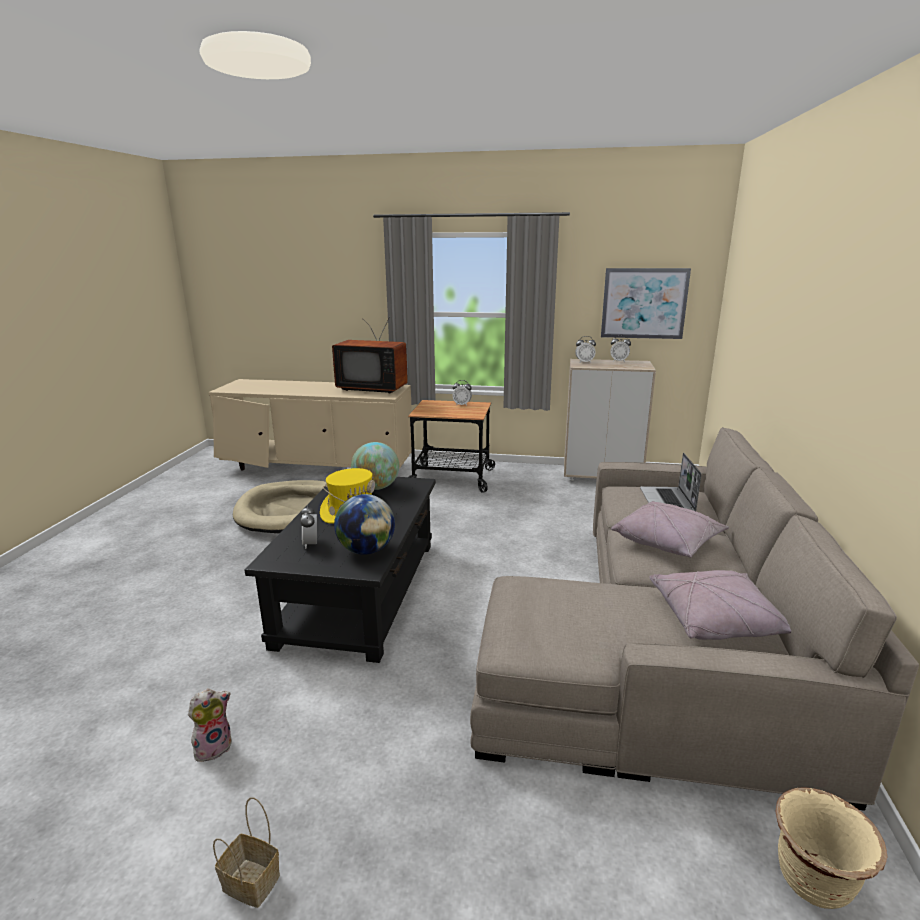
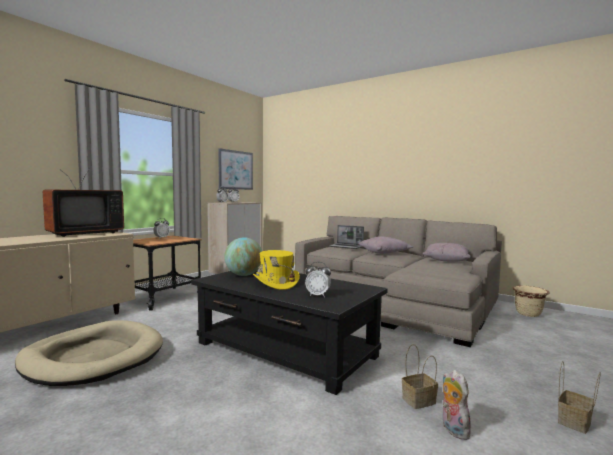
camera: 65 degrees left, 15 degrees down
globe [334,494,395,555] -> none
none -> basket [402,344,438,409]

